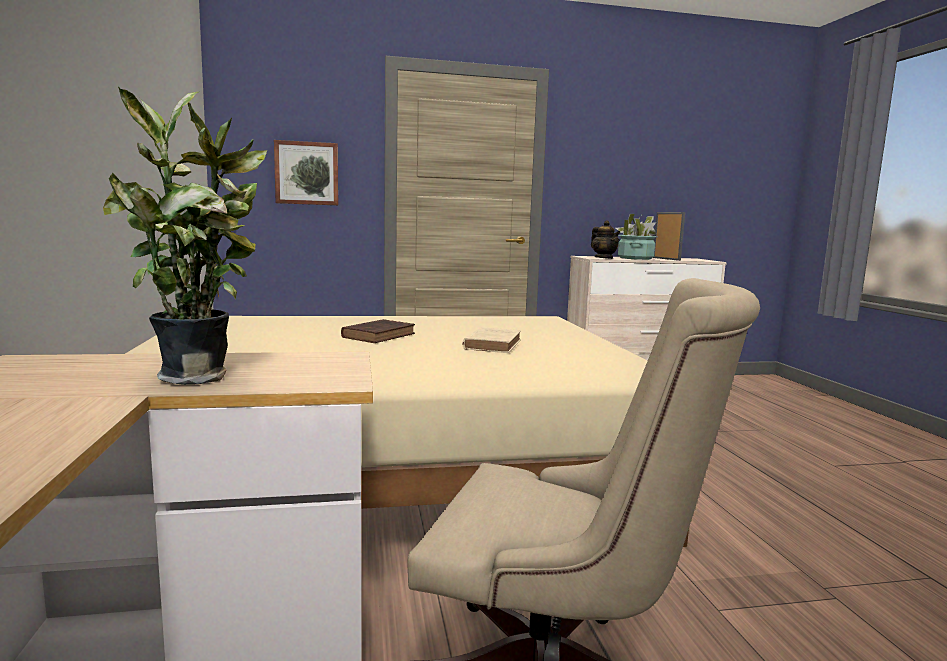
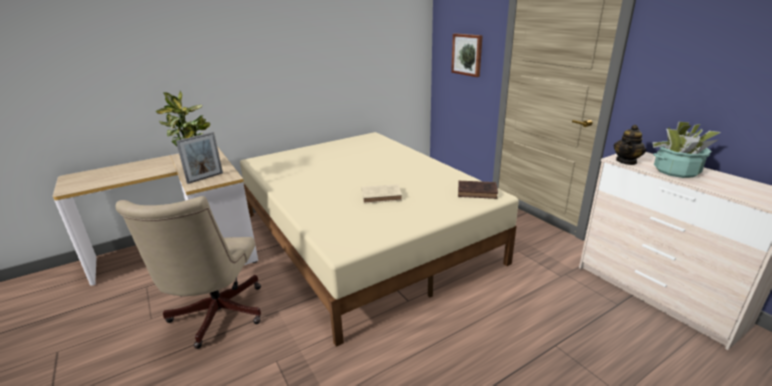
camera: 70 degrees right, 15 degrees up
brown book [341,319,415,343] -> brown book moved to [458,181,498,199]
picture frame [653,212,685,261] -> picture frame moved to [176,132,223,184]

